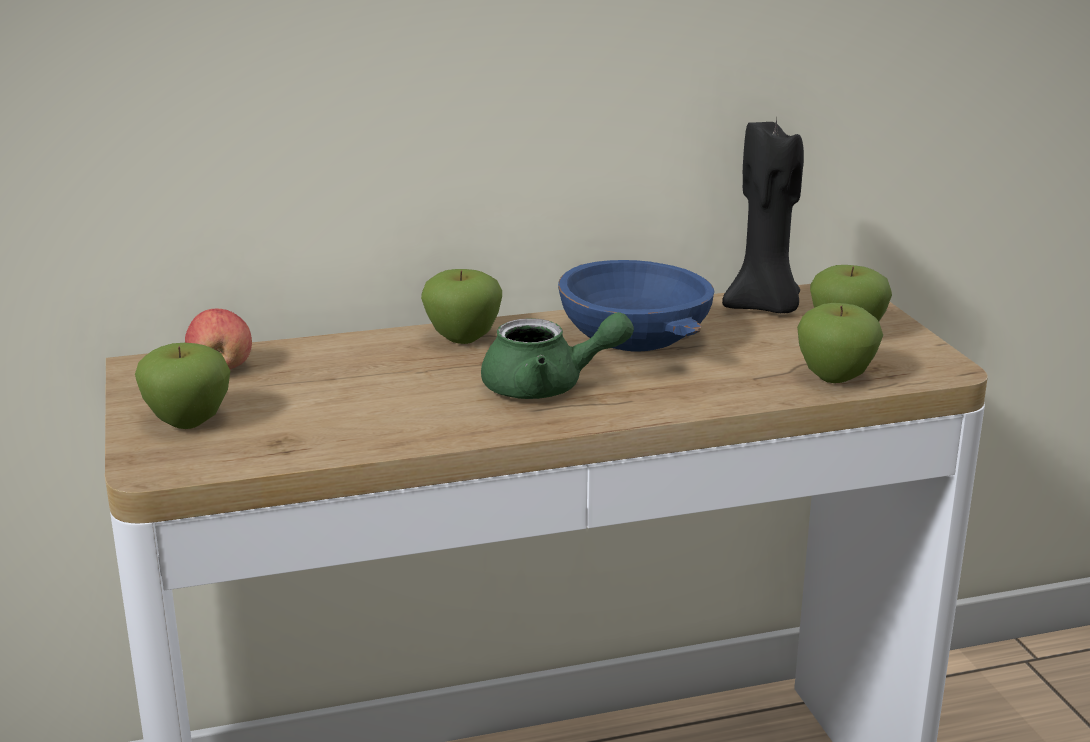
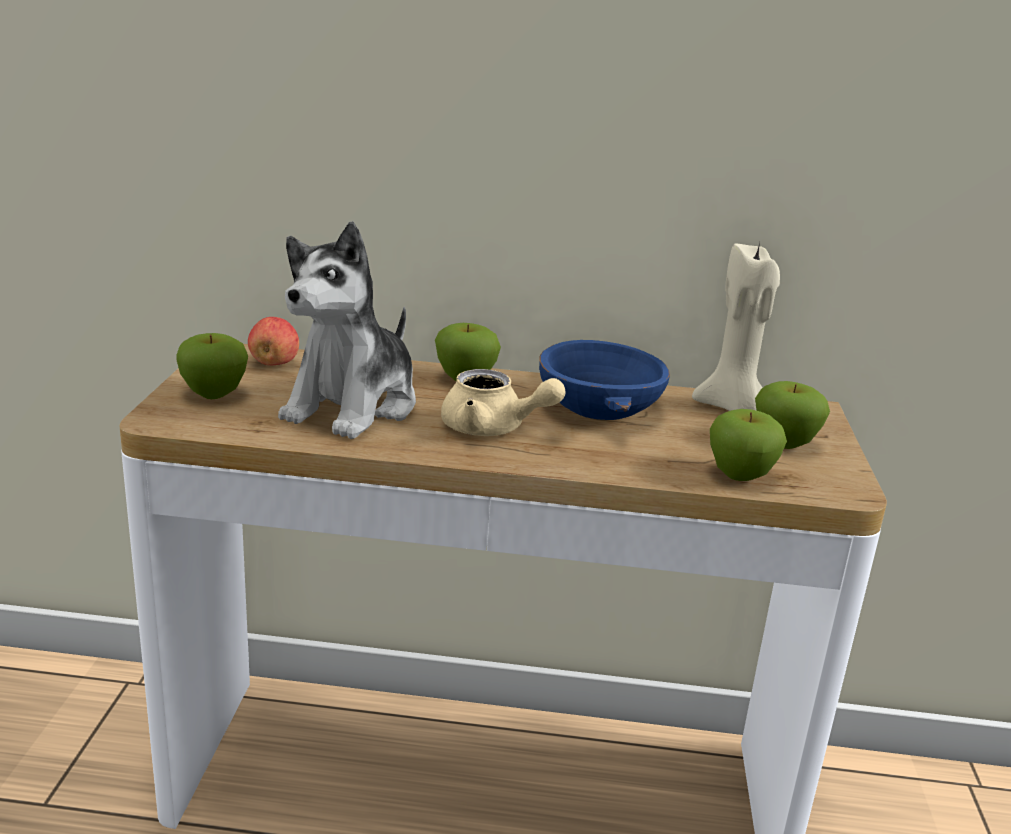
camera: 20 degrees right, 0 degrees up
green teapot [481,312,634,399] -> beige teapot [441,369,565,436]
black candle [722,119,804,313] -> beige candle [692,242,780,411]
none -> plush toy [278,221,416,439]

